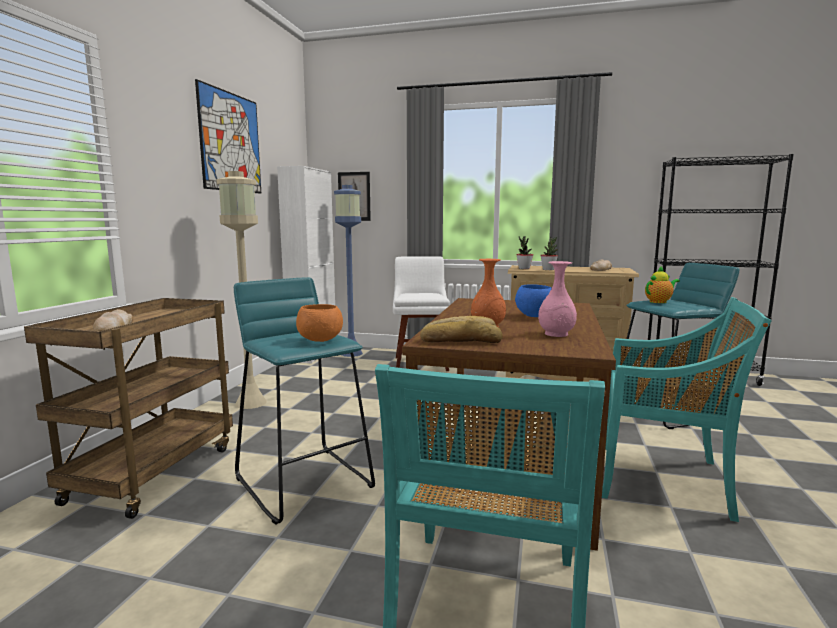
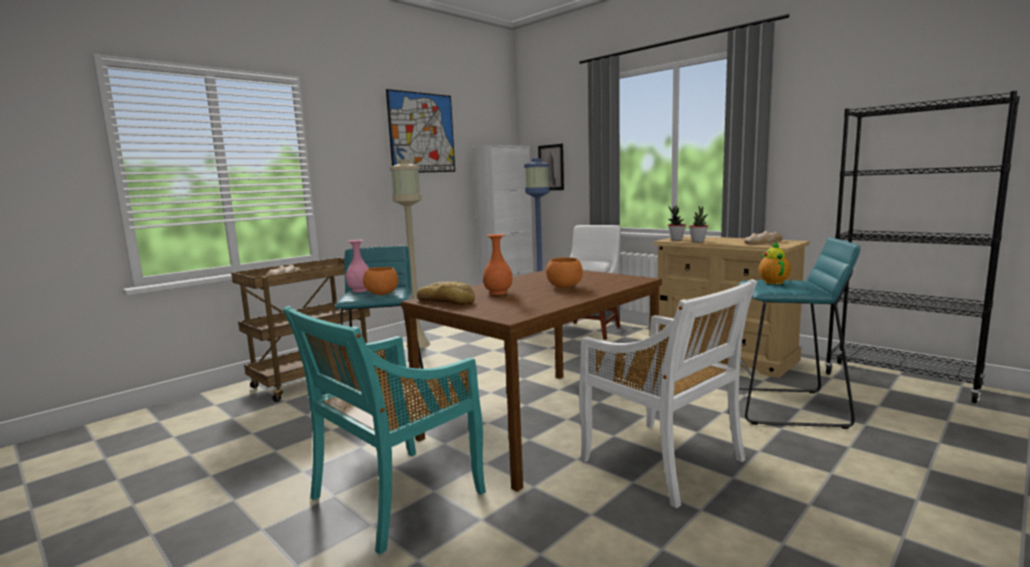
camera: 30 degrees right, 0 degrees up
blue bowl [515,284,552,317] -> orange bowl [546,257,583,288]
pink vase [538,261,577,337] -> pink vase moved to [346,240,369,292]
turquoise chair [602,297,772,522] -> white chair [579,279,757,508]
teapot [645,266,680,303] -> teapot turned 90 degrees counterclockwise [759,242,791,284]

